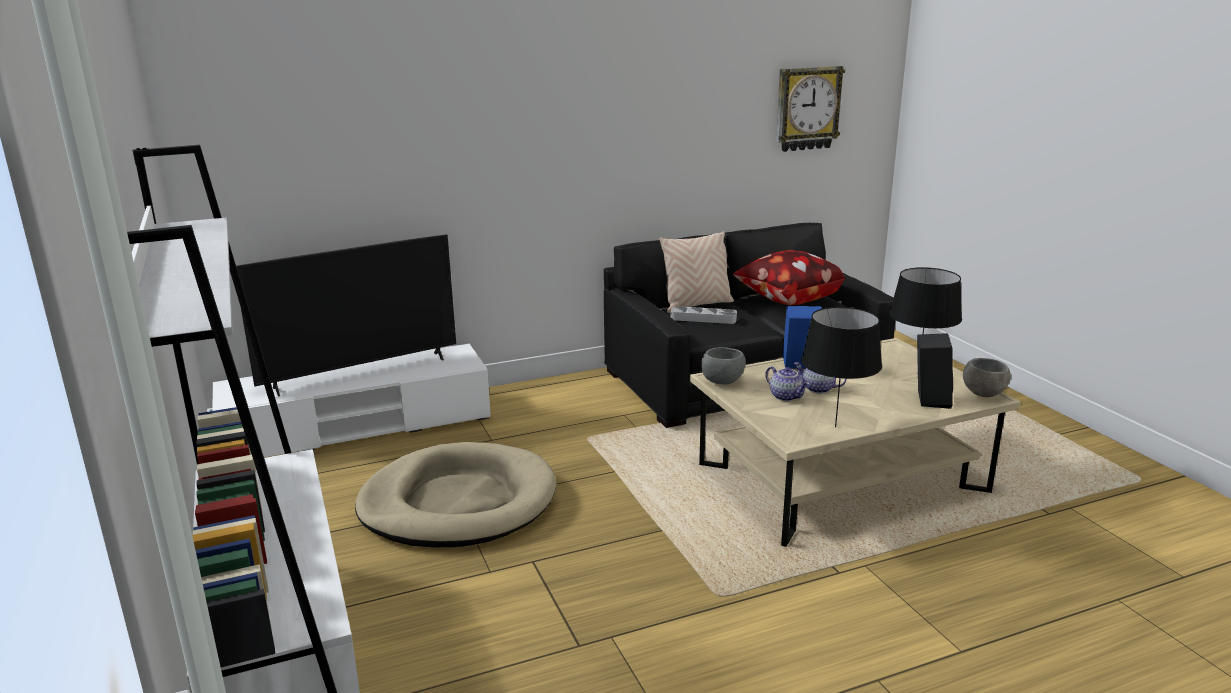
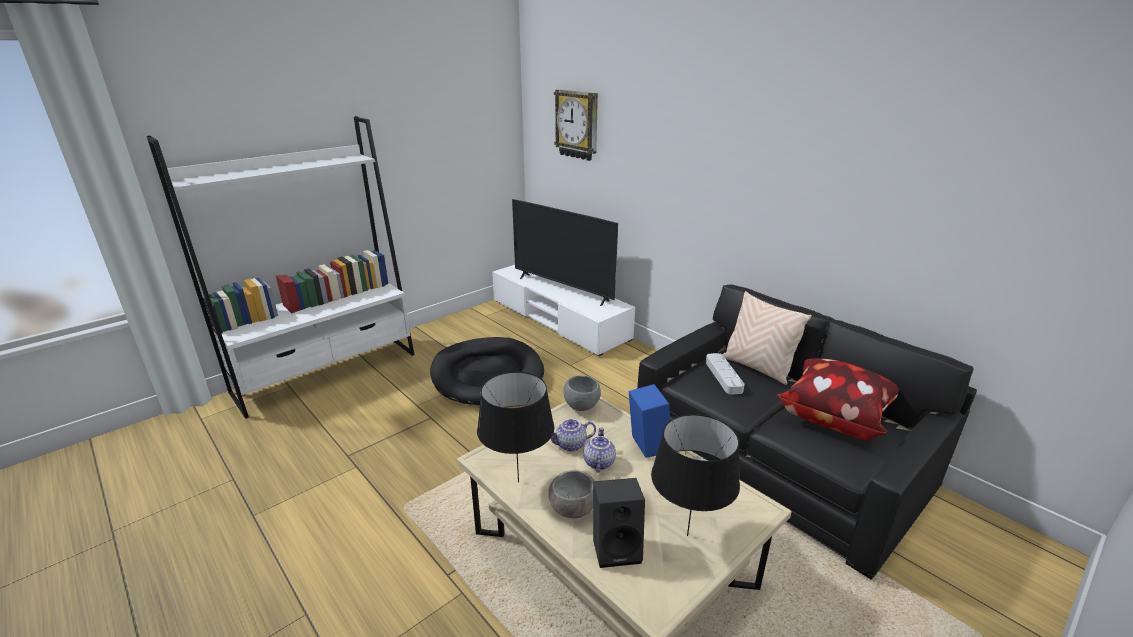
camera: 70 degrees right, 5 degrees up
beige dog bed [355,442,557,547] -> black dog bed [430,337,544,405]
teapot [765,366,809,401] -> teapot turned 45 degrees clockwise [551,419,596,452]
wall clock [776,66,845,152] -> wall clock moved to [554,89,598,161]
grey bowl [963,358,1011,397] -> grey bowl moved to [548,470,594,518]

